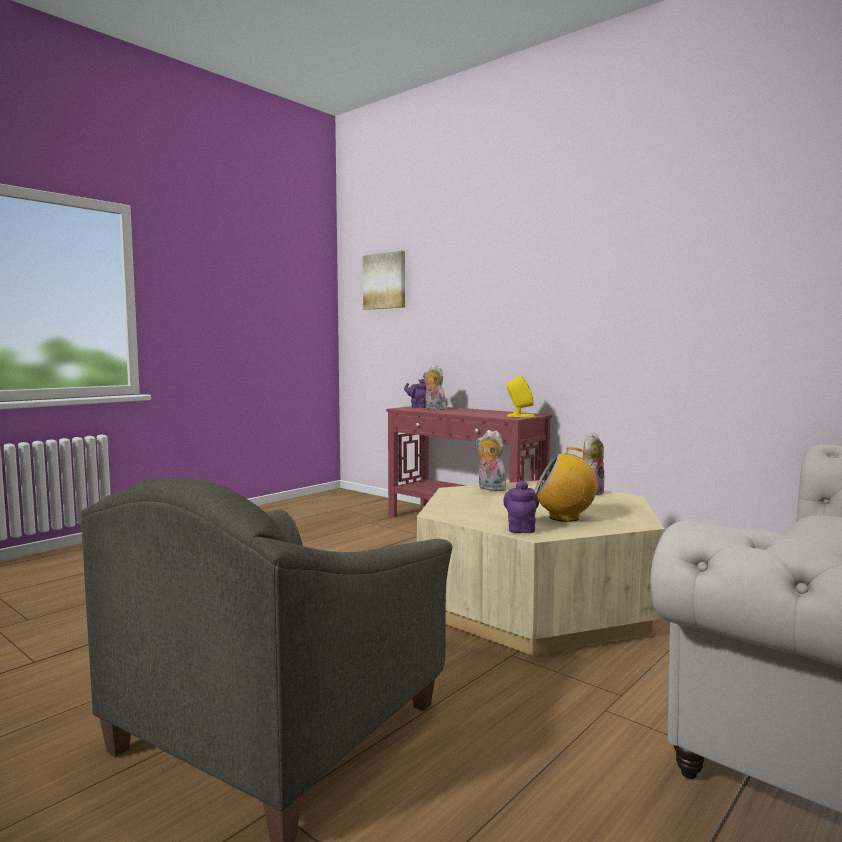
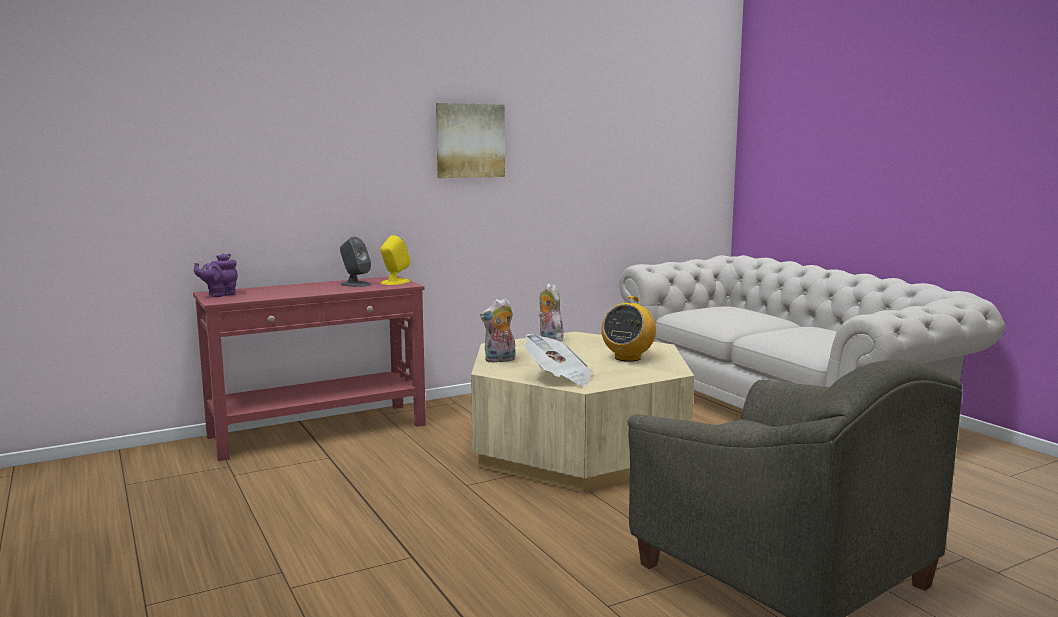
camera: 70 degrees left, 5 degrees up
picture [363,251,405,310] -> picture moved to [436,103,505,178]
plush toy [423,365,446,410] -> none
purple teapot [503,480,539,533] -> none
none -> grey speaker [340,237,371,287]
none -> newspaper [524,334,593,386]

